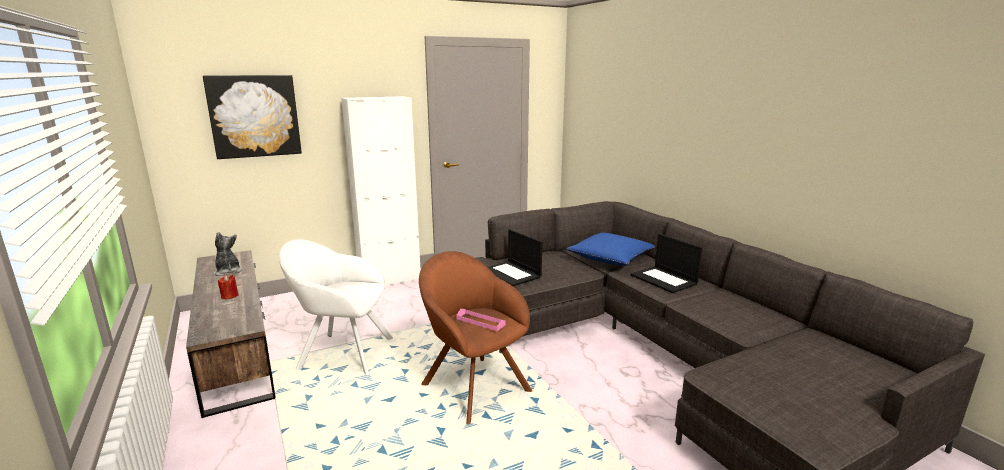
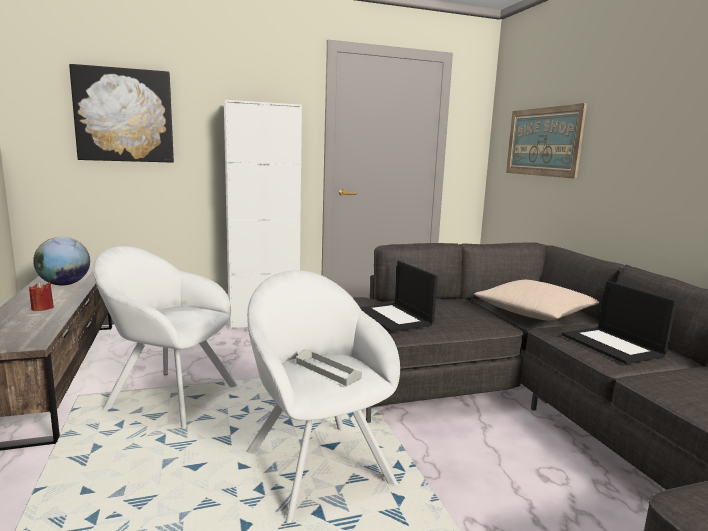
camera: 10 degrees right, 5 degrees down
plush toy [214,232,243,276] -> globe [33,237,90,286]
brown armchair [419,251,532,424] -> white armchair [246,270,400,523]
pink tray [456,309,506,331] -> grey tray [296,349,362,386]
blue pillow [566,233,655,265] -> beige pillow [474,280,599,320]
none -> picture [506,103,587,179]

